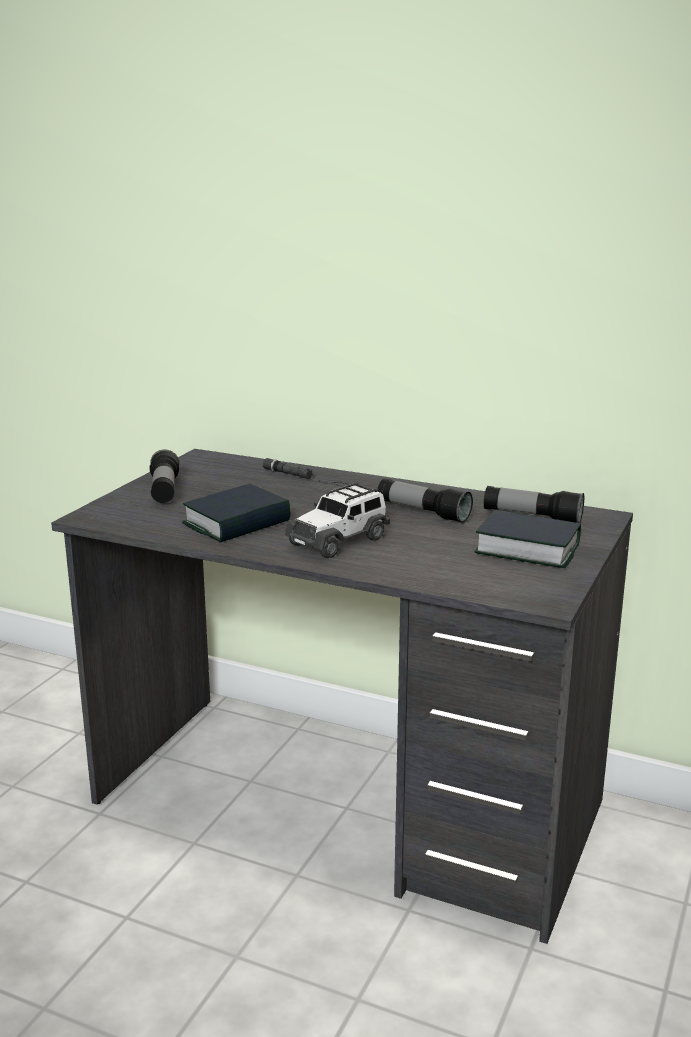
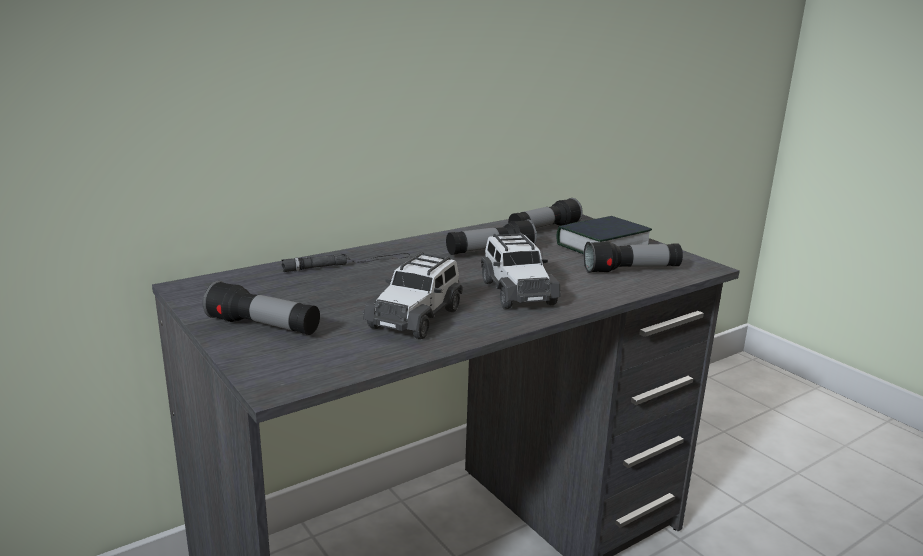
camera: 60 degrees left, 0 degrees up
book [182,484,291,542] -> toy car [363,252,463,339]
none -> flashlight [583,241,683,273]

